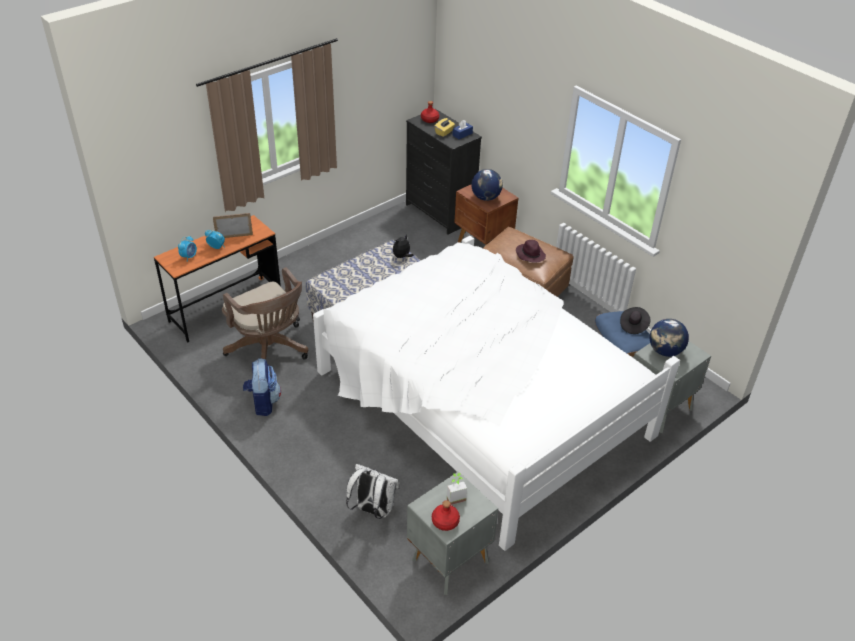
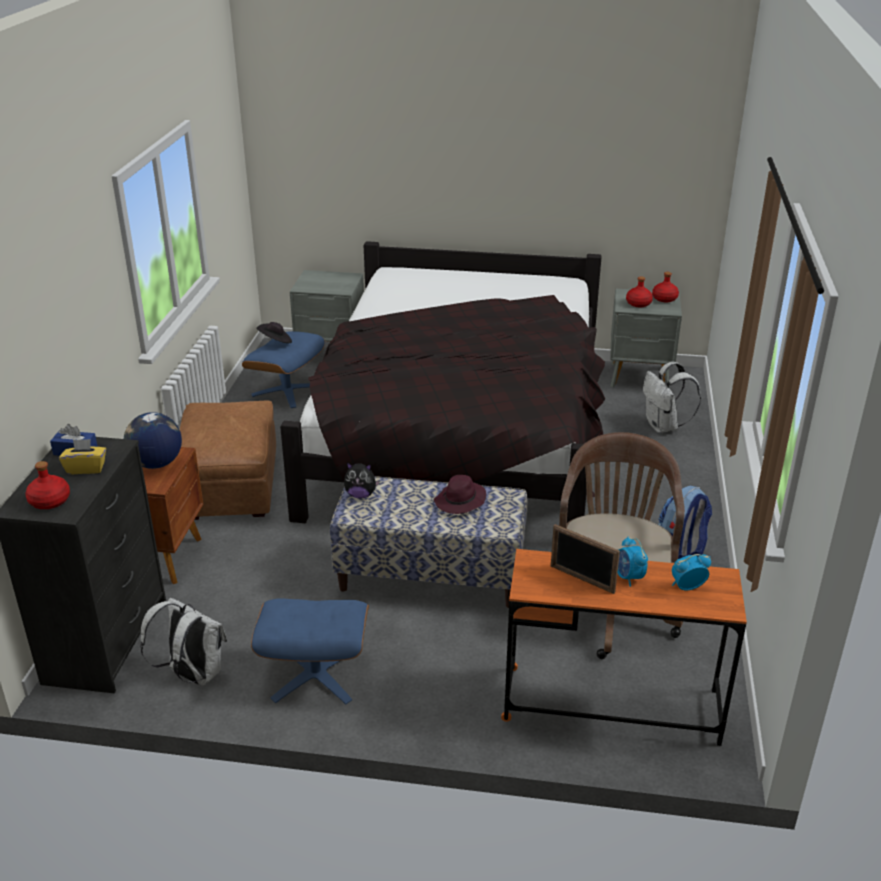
camera: 130 degrees left, 10 degrees down
white bed [313,236,680,551] -> black bed [280,241,605,523]
potted plant [447,473,467,505] -> red bottle [626,276,653,307]
purple hat [516,240,546,263] -> purple hat moved to [434,475,486,514]
globe [650,319,689,357] -> none
none -> white backpack [140,598,227,686]
none -> blue ottoman [251,598,369,705]

